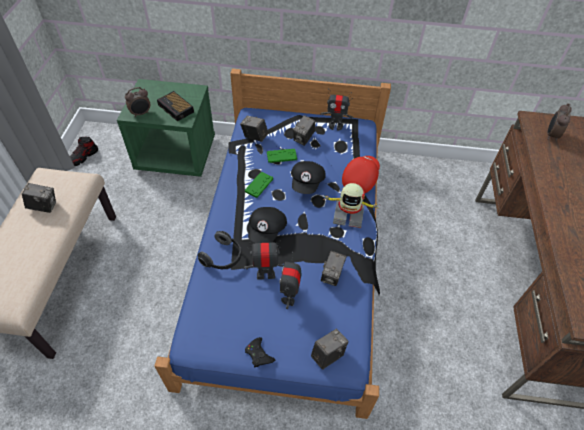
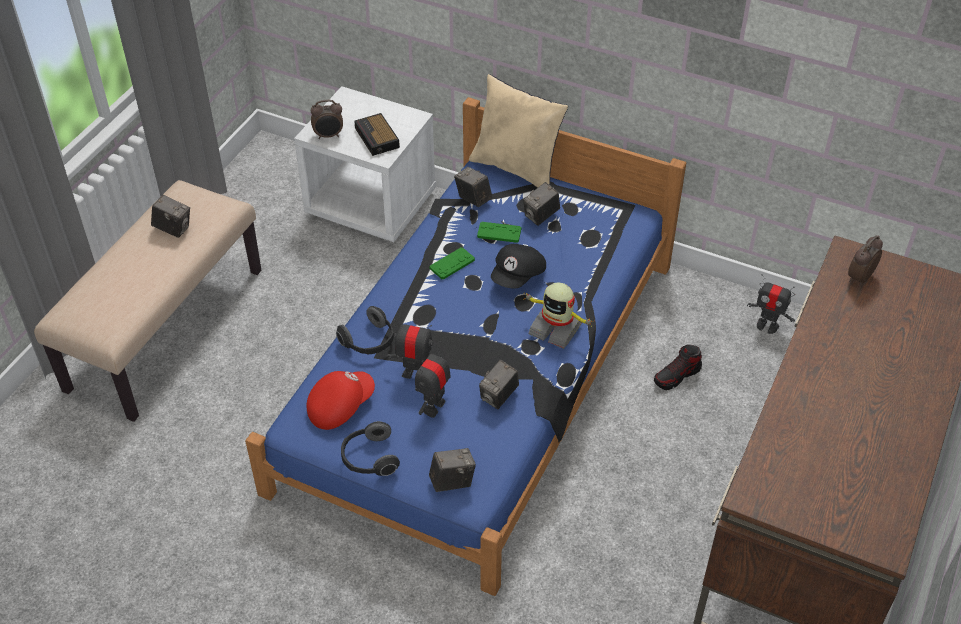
camera: 20 degrees right, 5 degrees down
shoe [70,137,98,166] -> shoe moved to [654,345,702,390]
green nightstand [117,79,215,177] -> white nightstand [294,86,436,242]
black game controller [245,337,275,368] -> headphones [341,421,400,476]
black cap [248,207,287,243] -> none
toy robot [320,88,354,131] -> toy robot moved to [747,274,795,334]
red cap [342,156,380,193] -> red cap moved to [307,371,375,430]
none -> beige pillow [469,74,568,188]

